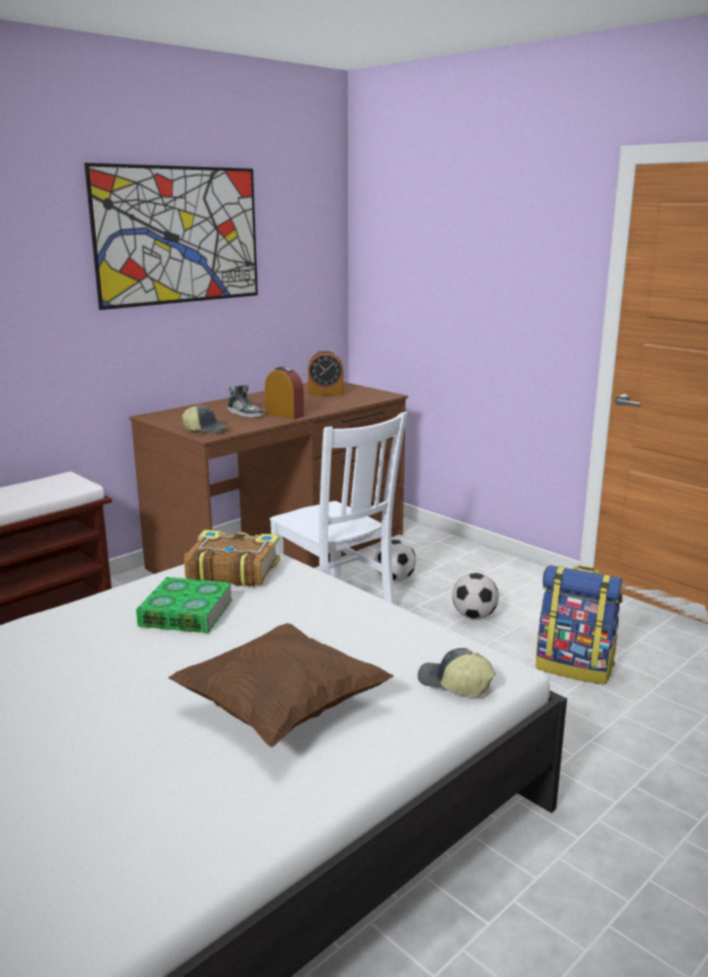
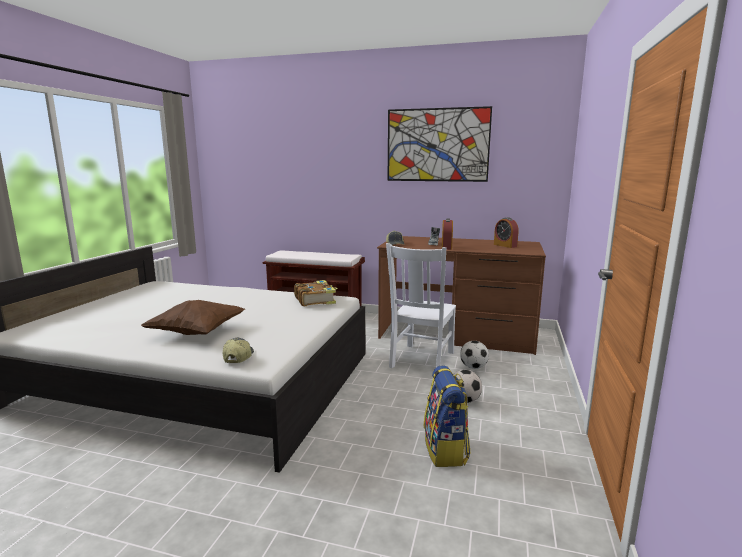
camera: 60 degrees right, 5 degrees down
book [136,577,233,633] -> none

